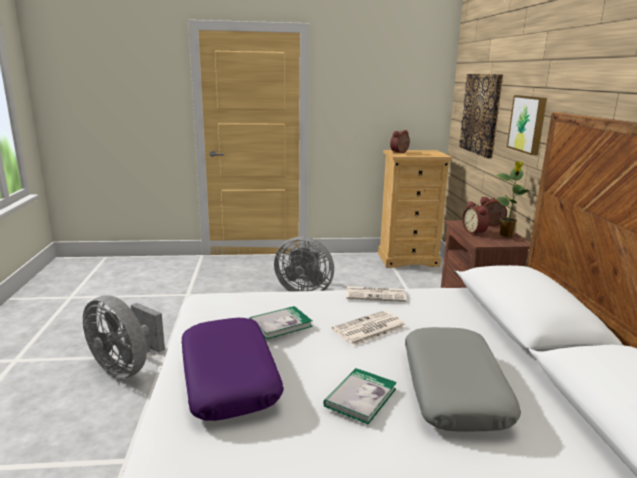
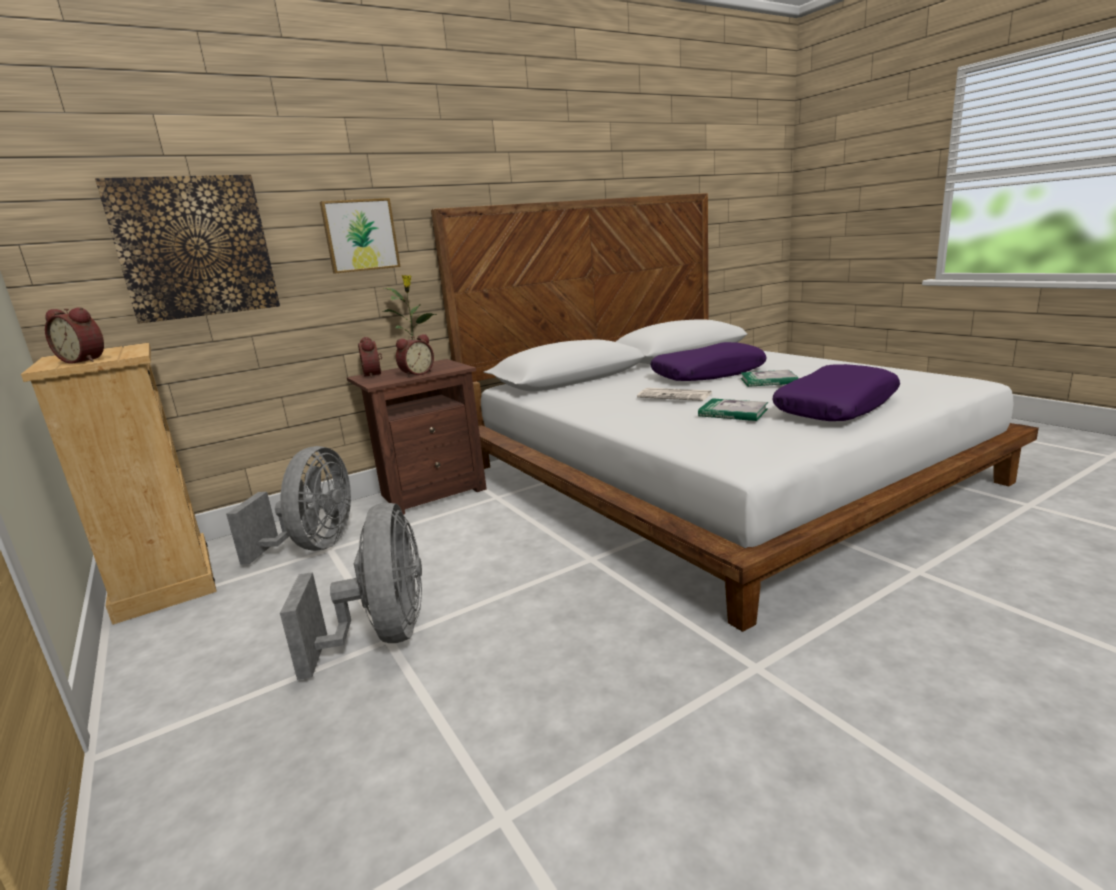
camera: 115 degrees left, 0 degrees up
grey fan [83,295,165,379] -> grey fan moved to [226,446,351,564]
newspaper [346,286,407,302] -> none
grey pillow [405,327,521,431] -> purple pillow [650,342,766,381]

